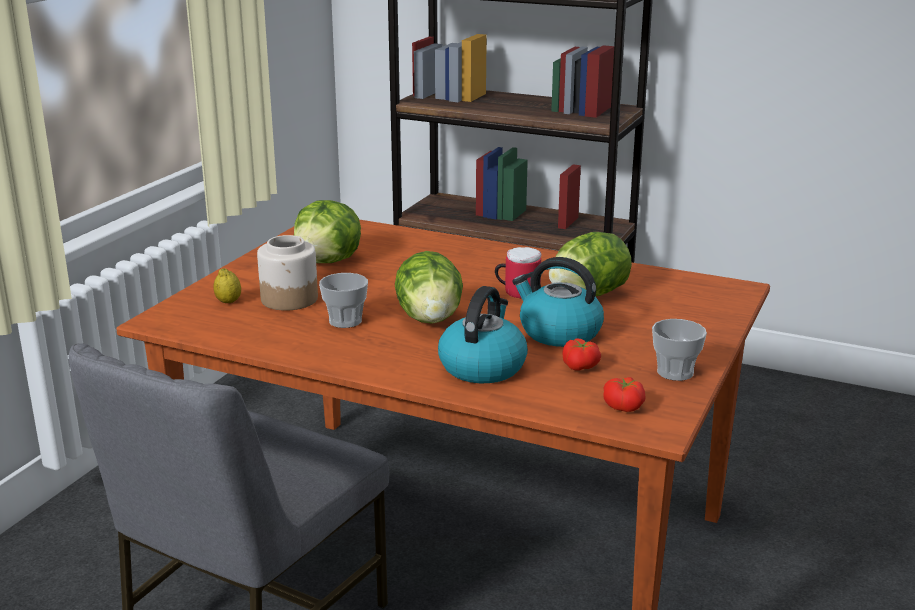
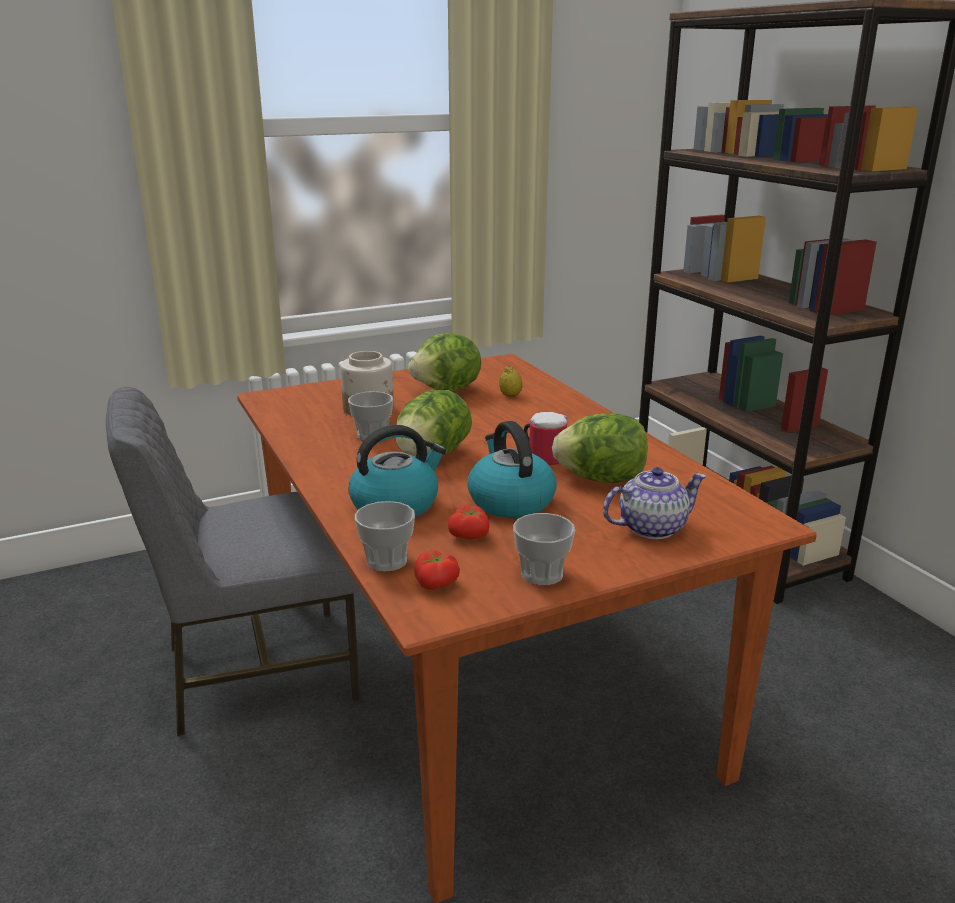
camera: 40 degrees right, 0 degrees up
lemon [213,268,241,303] -> lemon moved to [499,366,523,397]
none -> cup [355,501,415,572]
none -> teapot [603,467,707,539]

